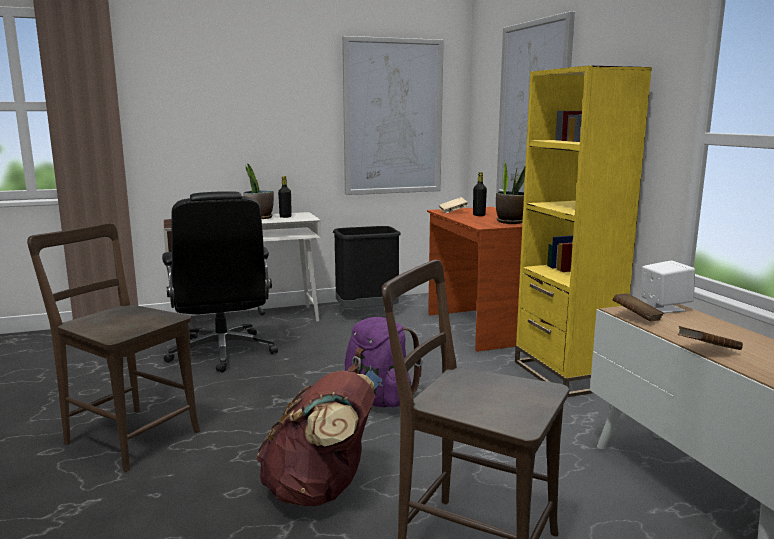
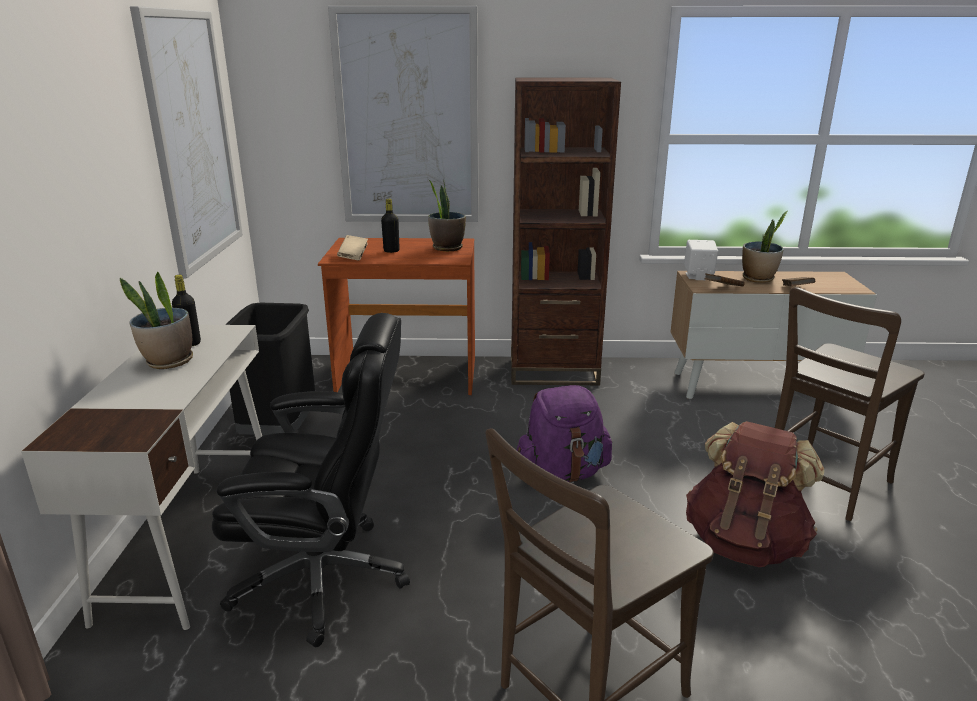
camera: 70 degrees left, 10 degrees up
yellow bookcase [515,65,652,397] -> brown bookcase [511,77,621,385]
none -> potted plant [742,211,788,283]

